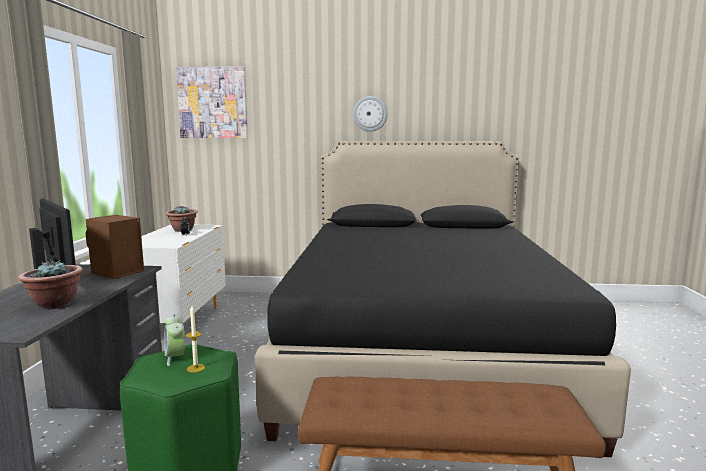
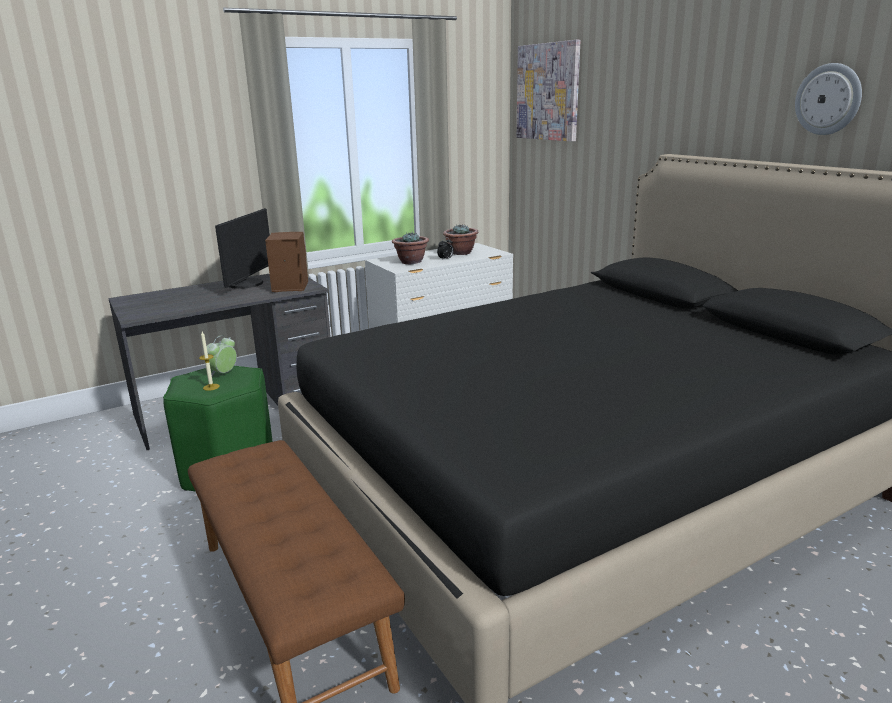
camera: 55 degrees right, 10 degrees up
potted plant [18,260,83,310] -> potted plant moved to [392,231,429,264]
wall clock [353,96,388,132] -> wall clock moved to [795,63,862,135]

